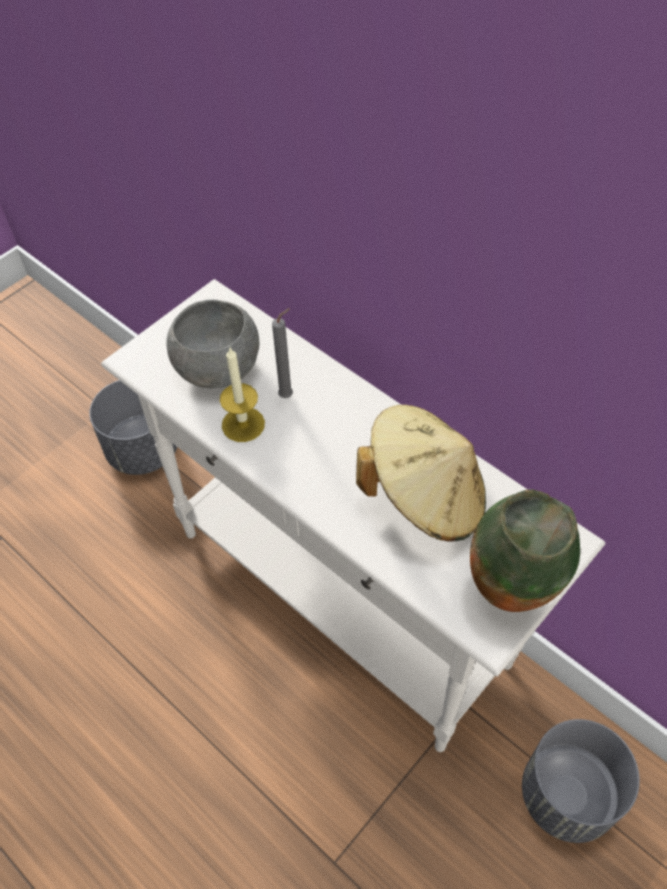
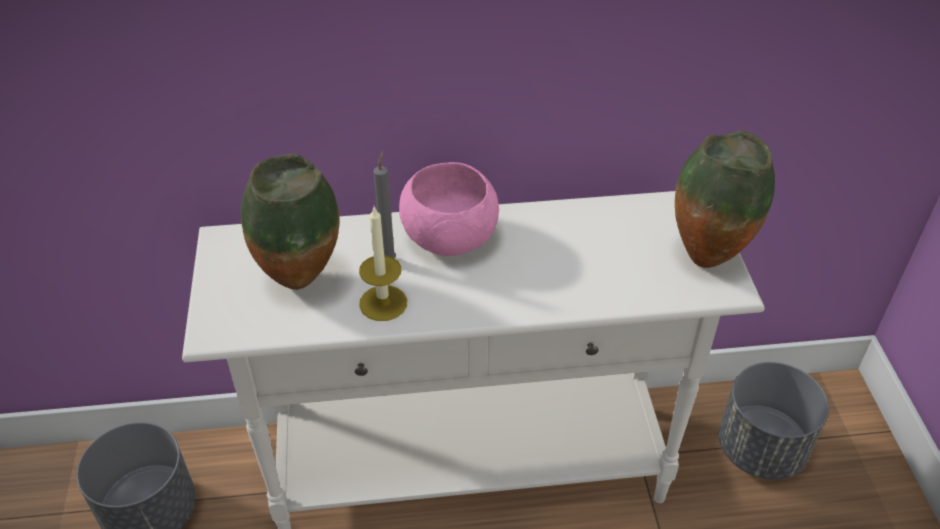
camera: 50 degrees left, 10 degrees down
grey bowl [166,299,260,388] -> vase [241,154,339,290]
beige hat [356,405,486,541] -> none
none -> pink bowl [399,162,499,256]

